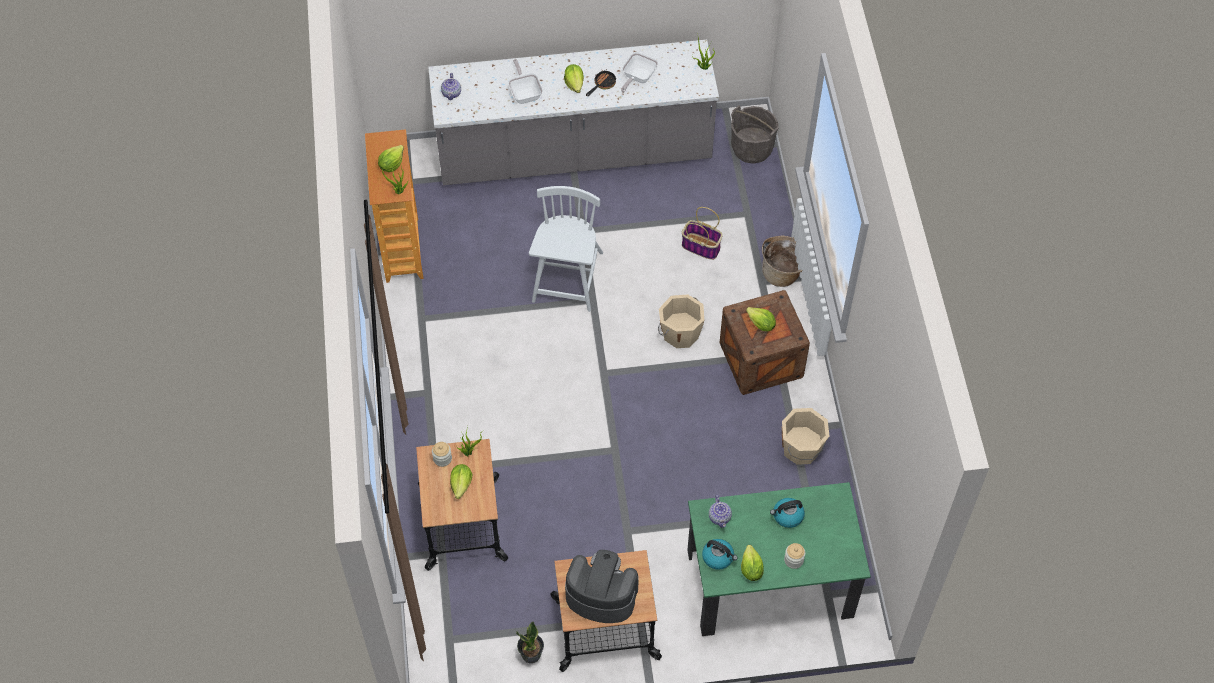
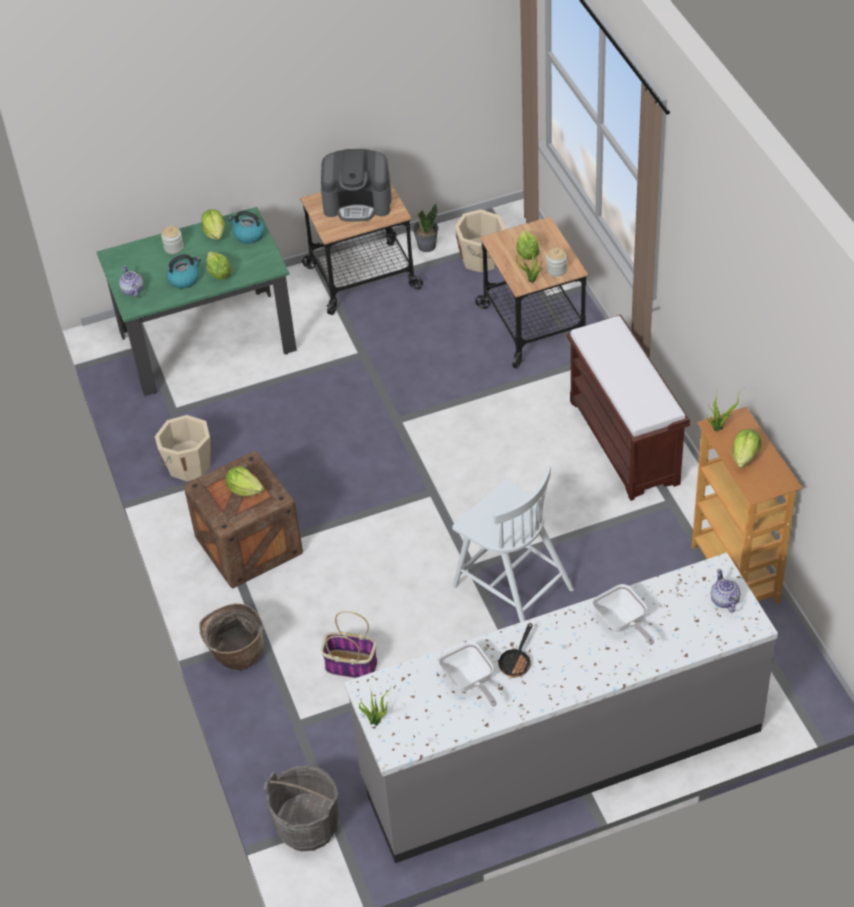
camera: 170 degrees right, 10 degrees down
white chair [529,186,603,312] -> white chair turned 45 degrees counterclockwise [452,466,574,622]
lettuce [564,64,584,93] -> lettuce moved to [206,251,232,280]
frying pan [621,52,658,92] -> frying pan turned 135 degrees clockwise [438,642,497,707]
beige bucket [658,294,704,348] -> beige bucket moved to [455,209,506,272]
teapot [709,495,732,528] -> teapot moved to [119,265,144,297]
none -> brown bench [567,315,690,501]

